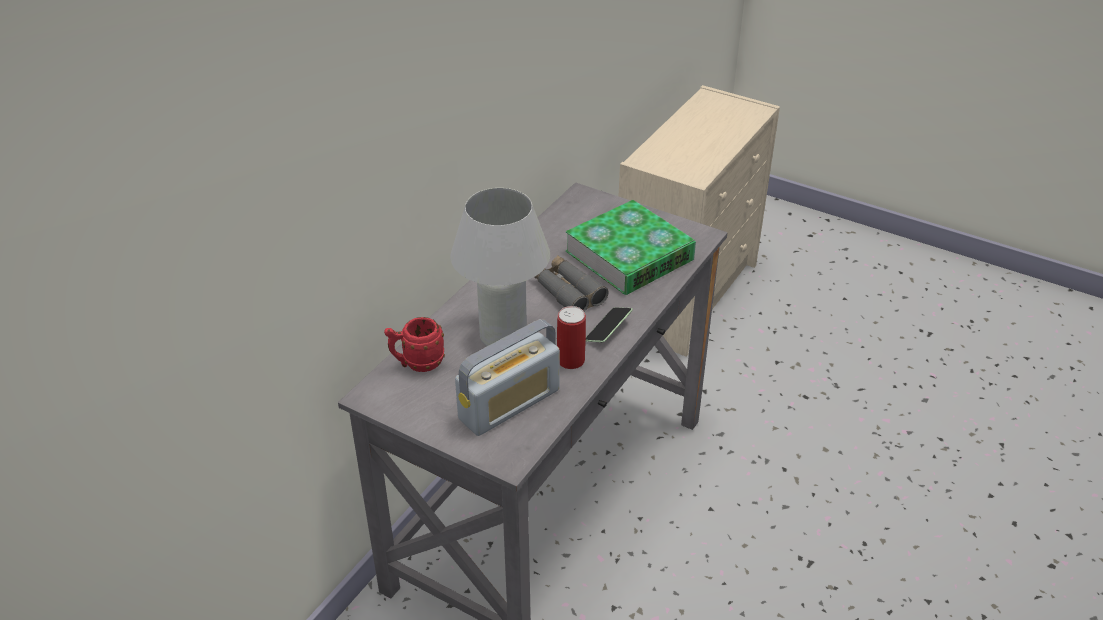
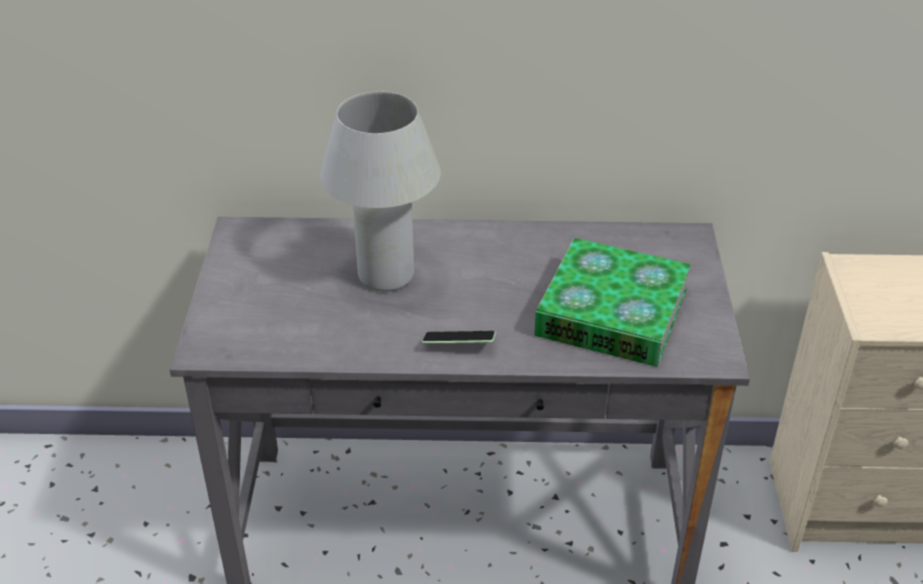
camera: 60 degrees right, 0 degrees up
red mug [384,317,445,372] -> none
radio [455,319,560,436] -> none
grey binoculars [535,255,608,312] -> none
can [557,306,586,369] -> none

